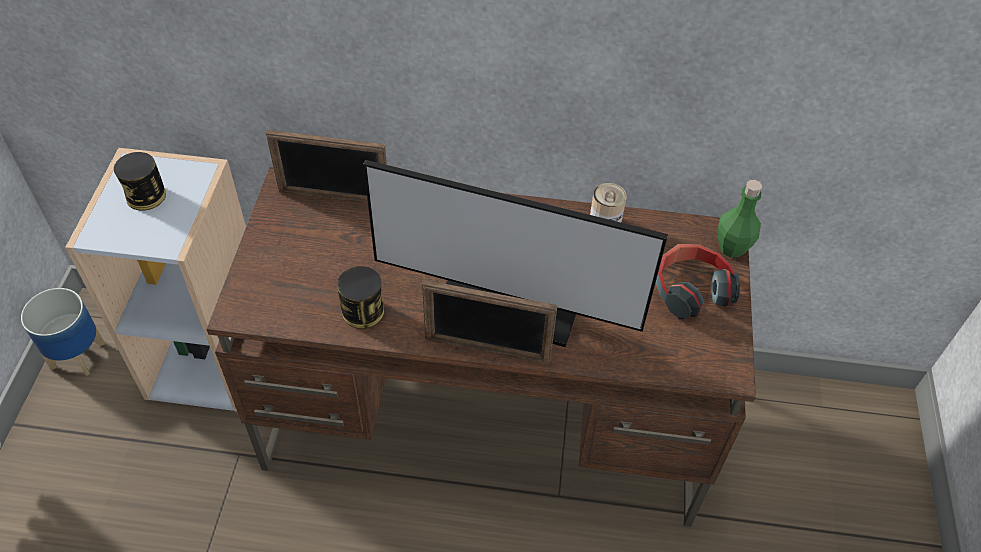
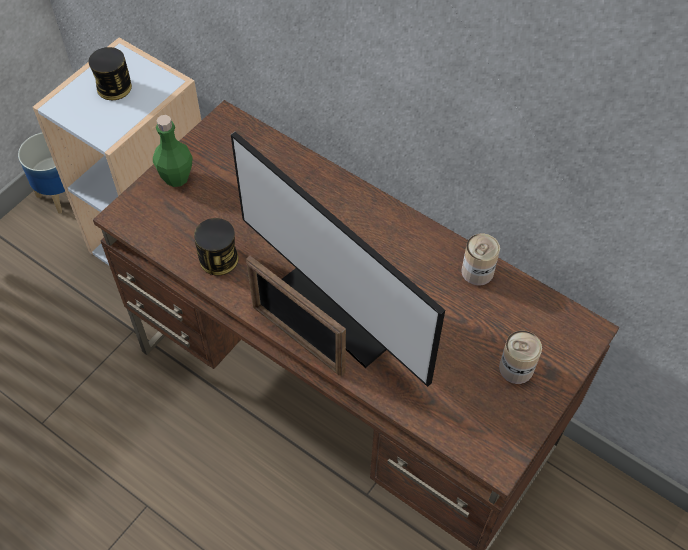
camera: 30 degrees right, 5 degrees up
picture frame [266,130,387,204] -> none
headphones [655,244,740,319] -> can [499,331,542,384]
green bottle [718,180,762,258] -> green bottle moved to [153,115,193,187]

